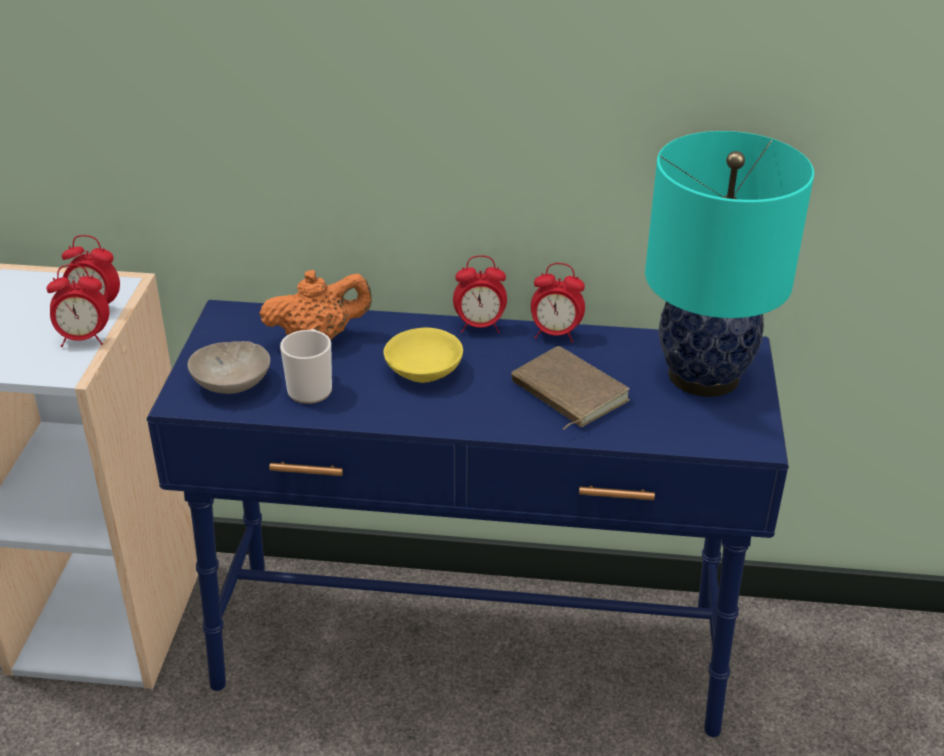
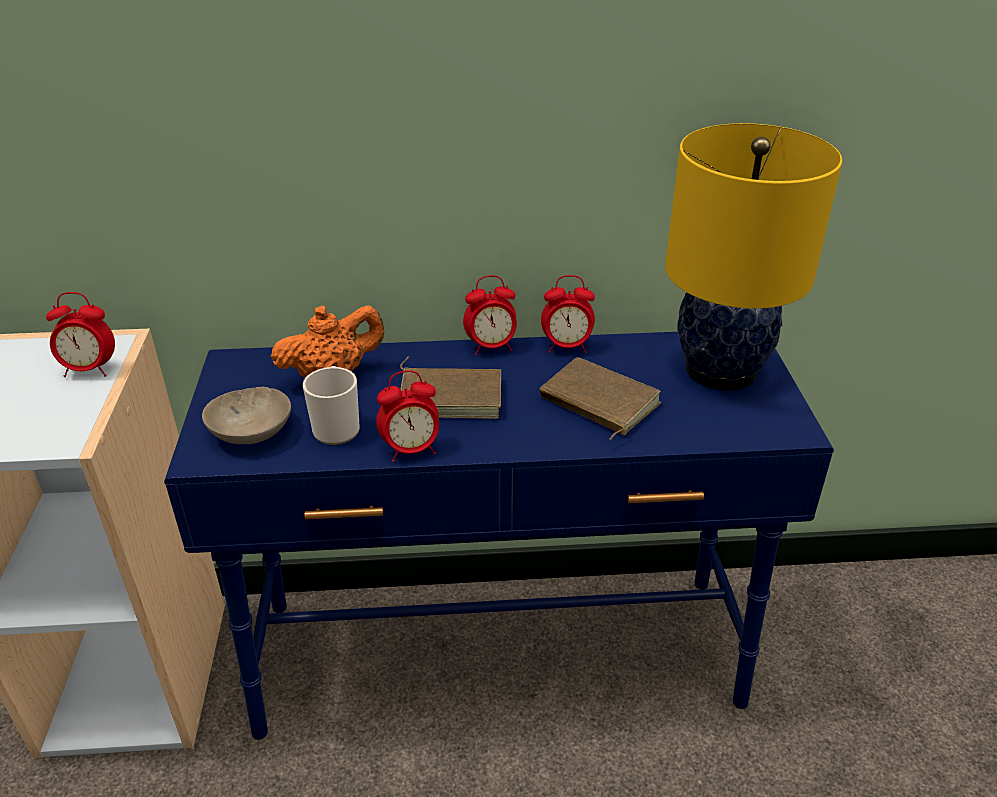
camera: 10 degrees left, 0 degrees up
alarm clock [47,264,109,347] -> alarm clock moved to [376,370,439,462]
yellow bowl [383,328,463,383] -> brown book [400,357,501,419]
turquoise table lamp [645,131,814,397] -> yellow table lamp [665,123,842,391]

